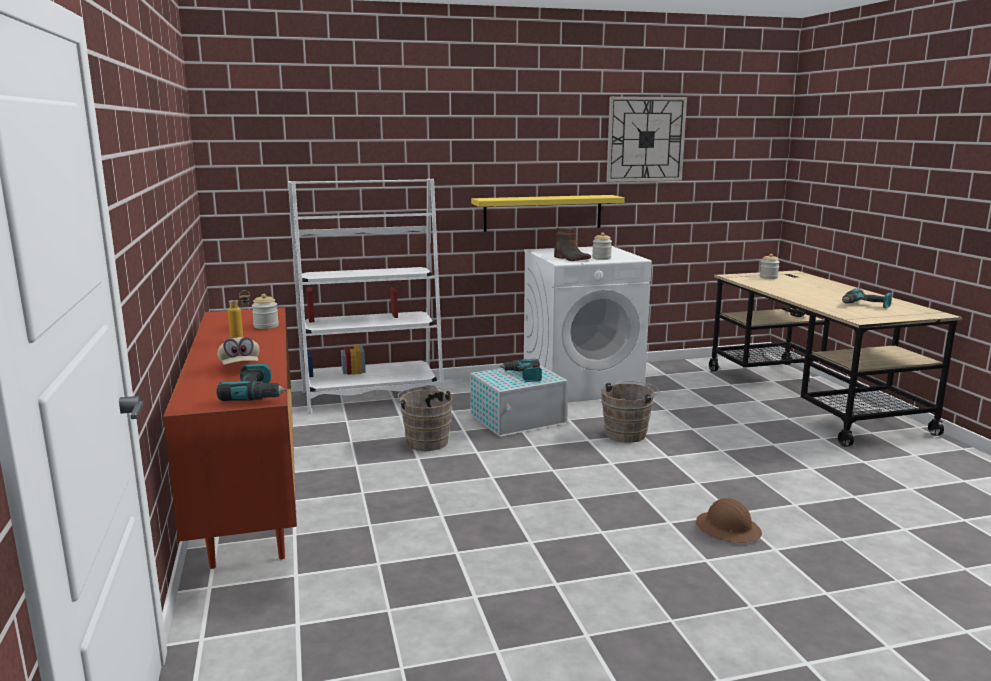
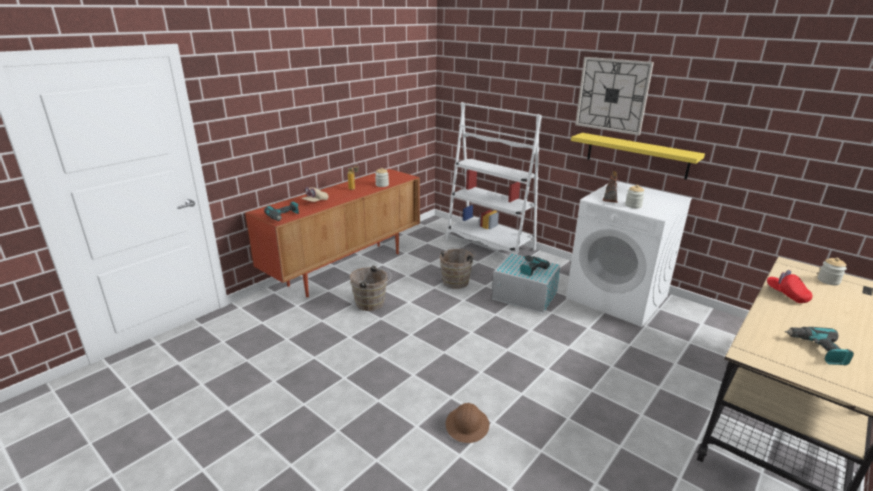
camera: 55 degrees right, 10 degrees up
brown bucket [601,381,659,443] -> brown bucket moved to [350,266,391,311]
wall clock [606,96,687,182] -> wall clock moved to [575,57,654,135]
none -> red cap [767,270,813,303]

